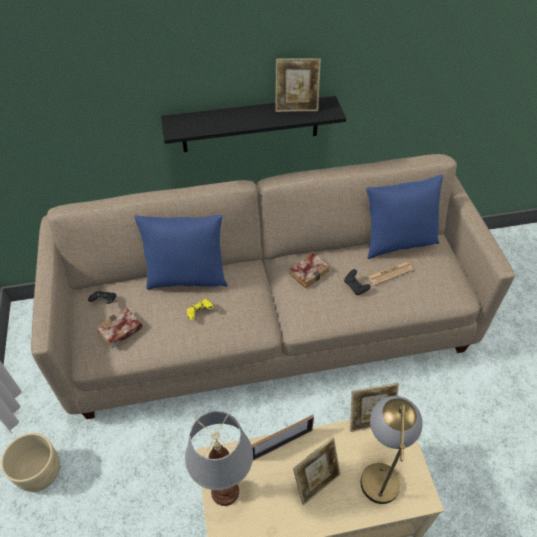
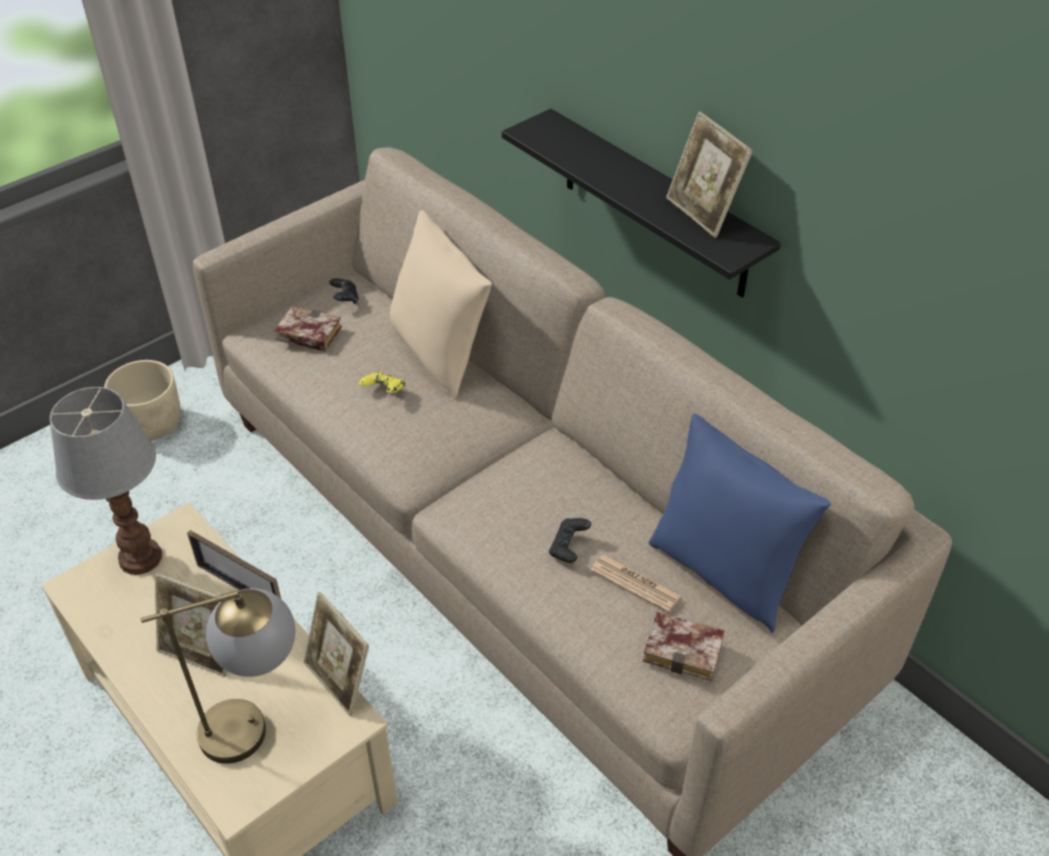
camera: 60 degrees right, 5 degrees down
blue pillow [134,215,228,290] -> beige pillow [390,210,492,399]
book [288,253,330,288] -> book moved to [643,612,725,681]

